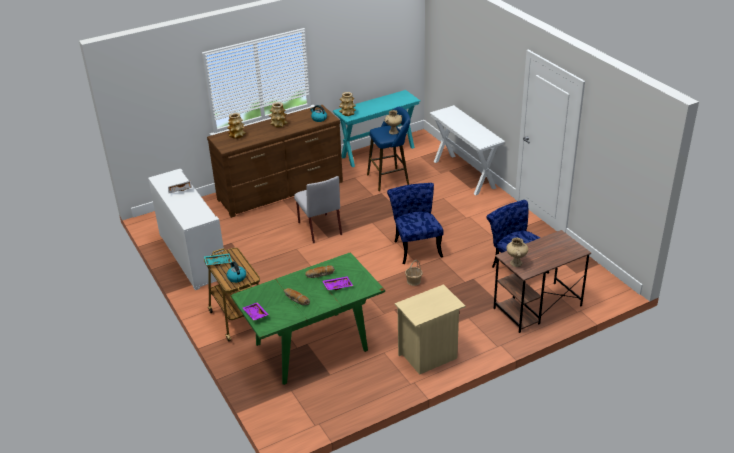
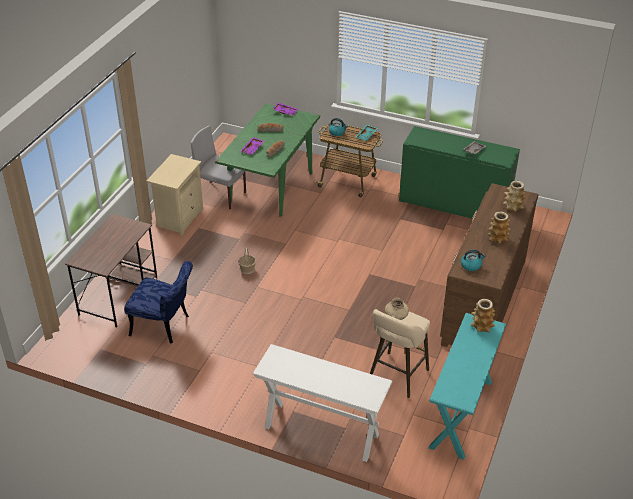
camera: 140 degrees right, 5 degrees up
white cabinet [148,169,227,290] -> green cabinet [399,126,520,219]
grey chair [294,176,342,243] -> grey chair moved to [191,126,246,210]
blue stool [367,107,410,191] -> beige stool [370,309,430,398]
blue chair [387,183,444,264] -> none
beige vase [506,238,528,267] -> none

